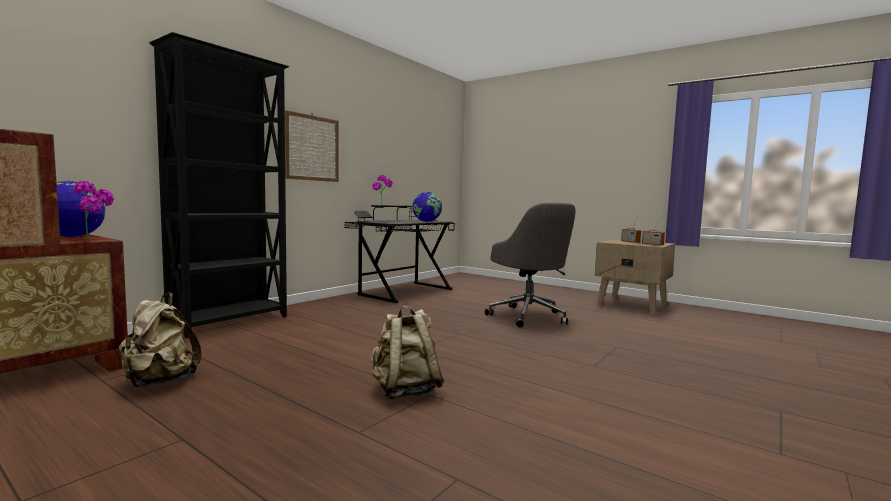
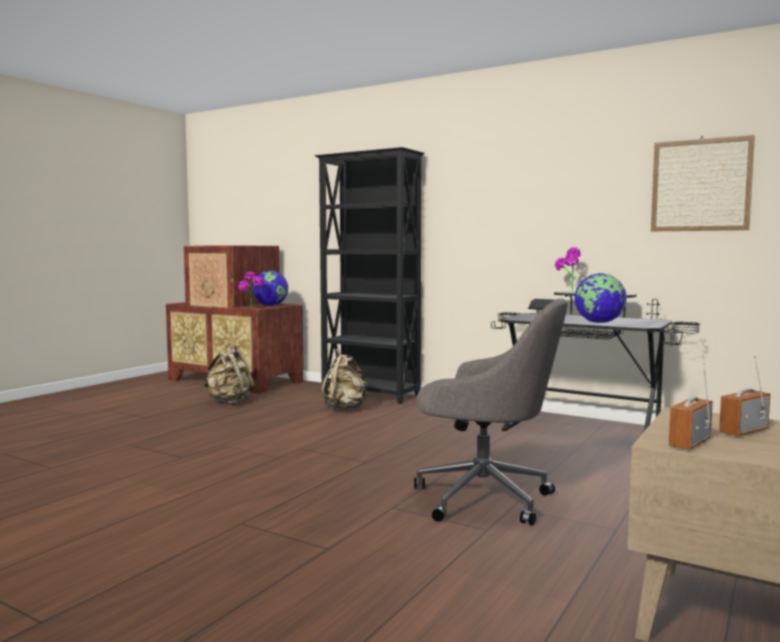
camera: 85 degrees right, 0 degrees up
picture [285,110,339,182] -> picture moved to [651,135,755,232]
beige backpack [371,305,445,399] -> beige backpack moved to [322,349,368,410]
grey office chair [485,203,575,327] -> grey office chair turned 135 degrees counterclockwise [414,298,567,526]

